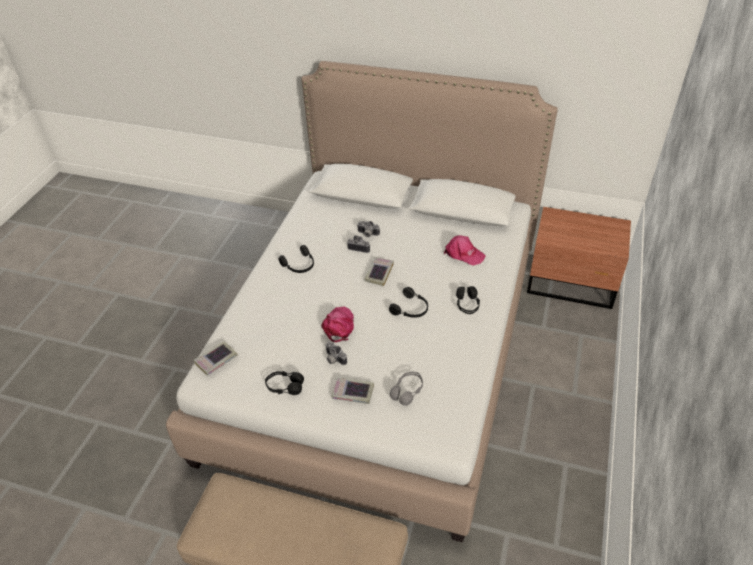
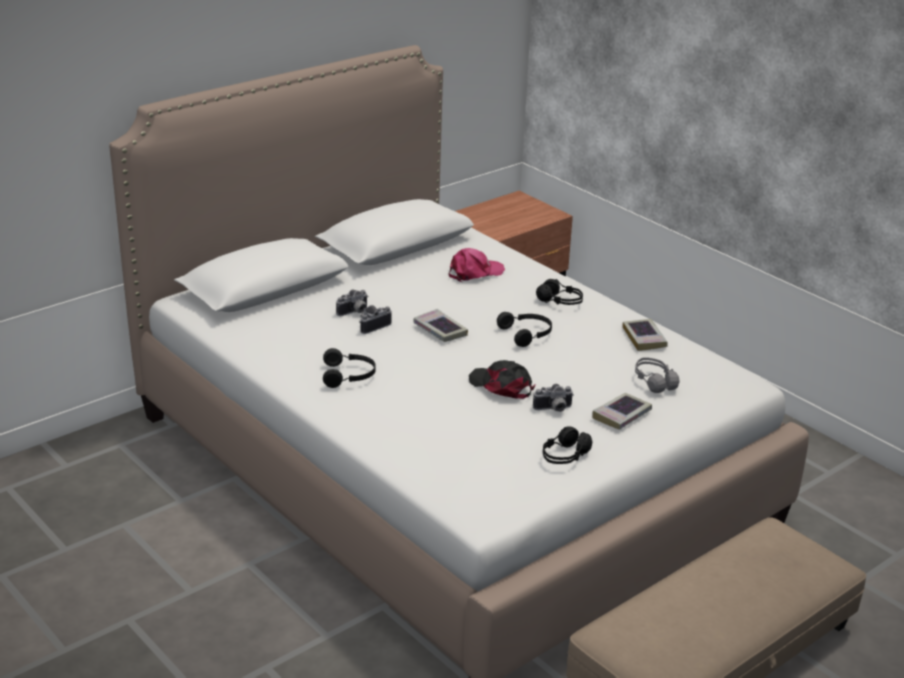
camera: 60 degrees left, 15 degrees down
book [194,341,238,376] -> book moved to [623,319,668,351]
pink cap [321,307,354,342] -> black cap [469,360,535,399]

